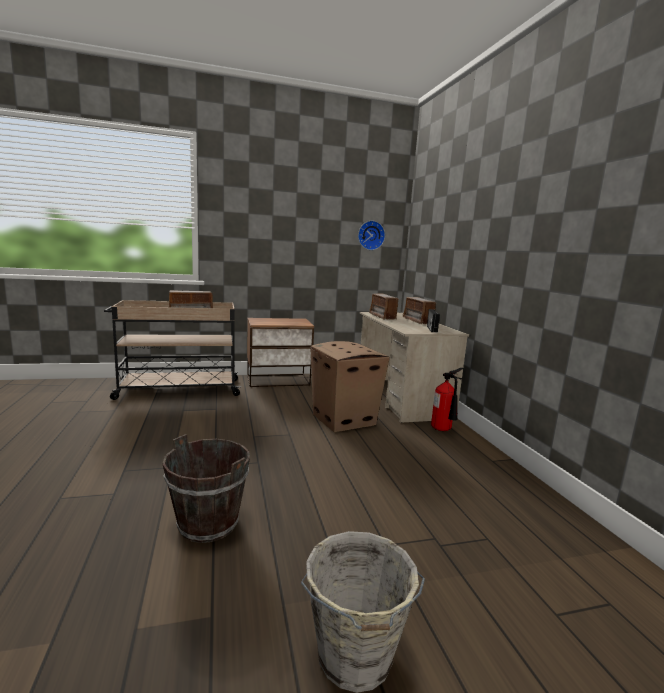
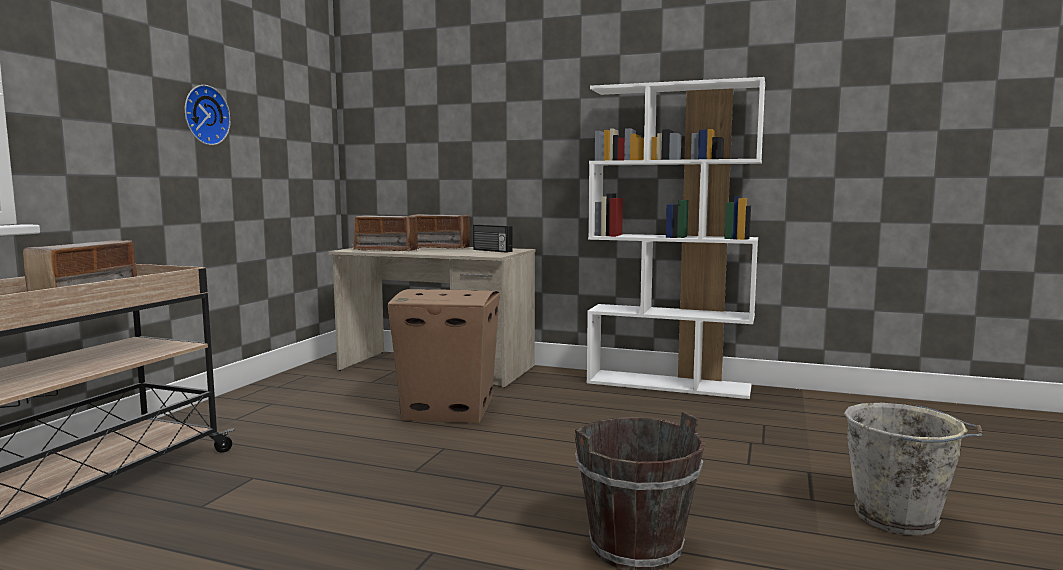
camera: 55 degrees left, 5 degrees down
nightstand [247,318,314,387] -> none
wall clock [358,221,385,250] -> wall clock moved to [185,85,231,145]
fire extinguisher [431,368,464,431] -> none
none -> white bookcase [587,77,765,399]

